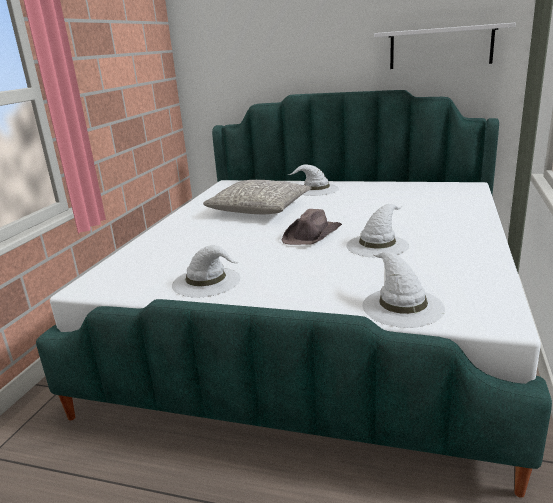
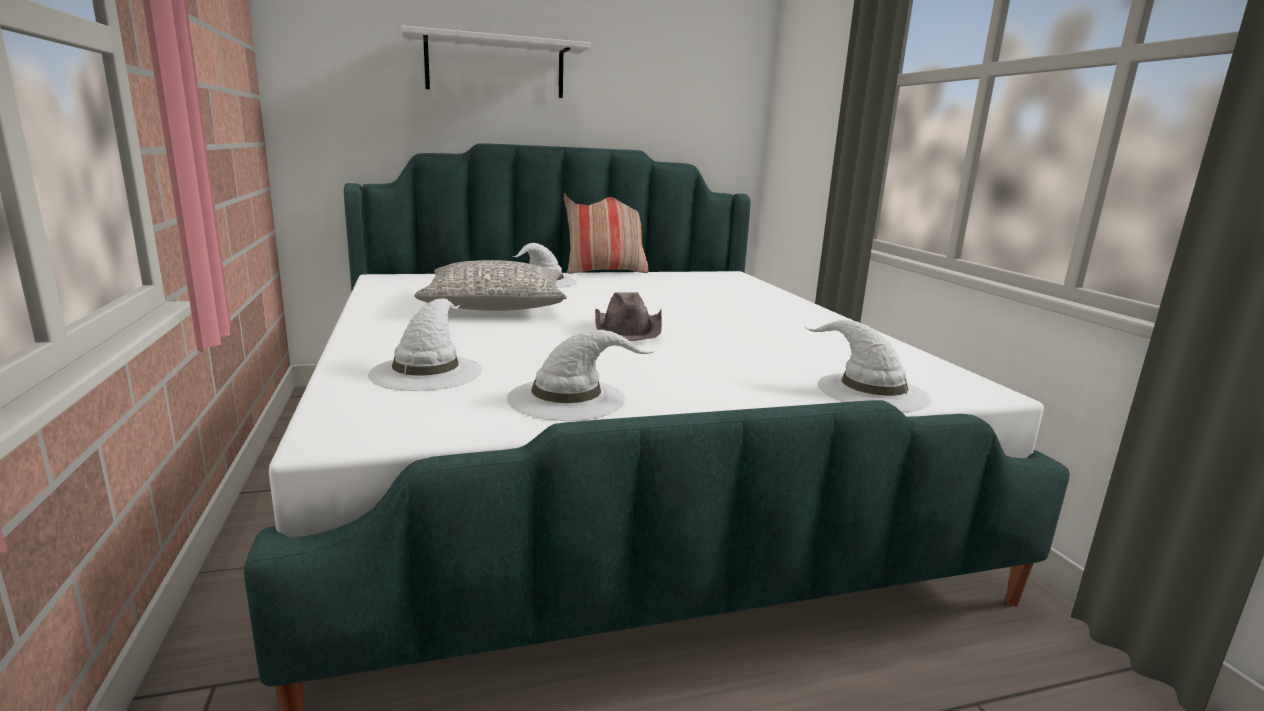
camera: 35 degrees left, 5 degrees down
white hat [346,204,409,258] -> white hat moved to [368,298,482,391]
white shelf [374,23,516,69] -> white shelf moved to [401,26,591,98]
none -> pillow [564,193,649,274]

